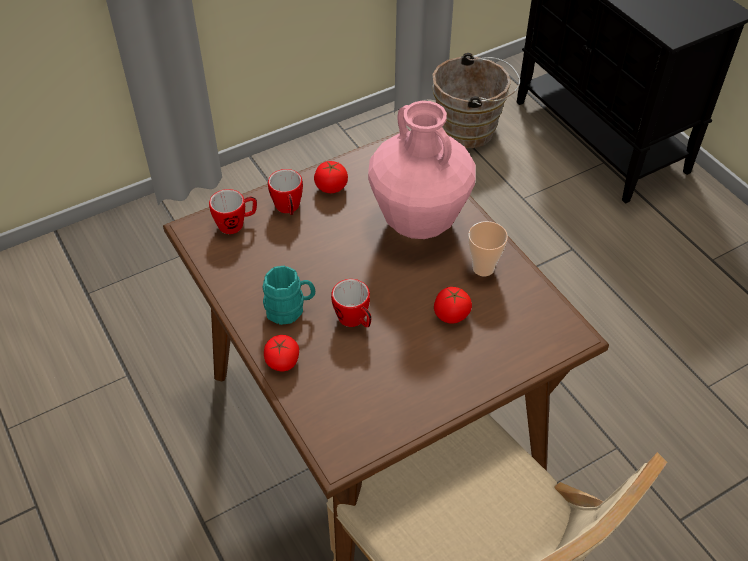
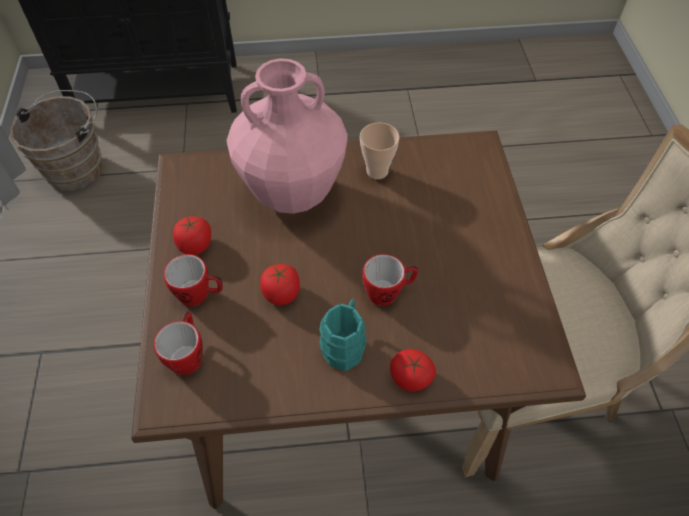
camera: 65 degrees left, 5 degrees up
tomato [434,287,472,324] -> tomato moved to [260,264,300,305]

